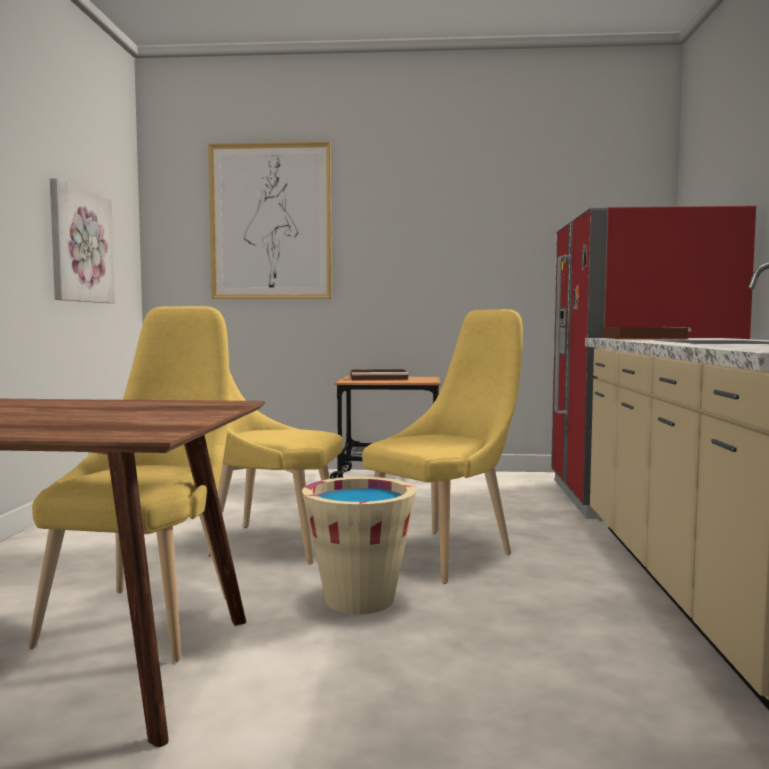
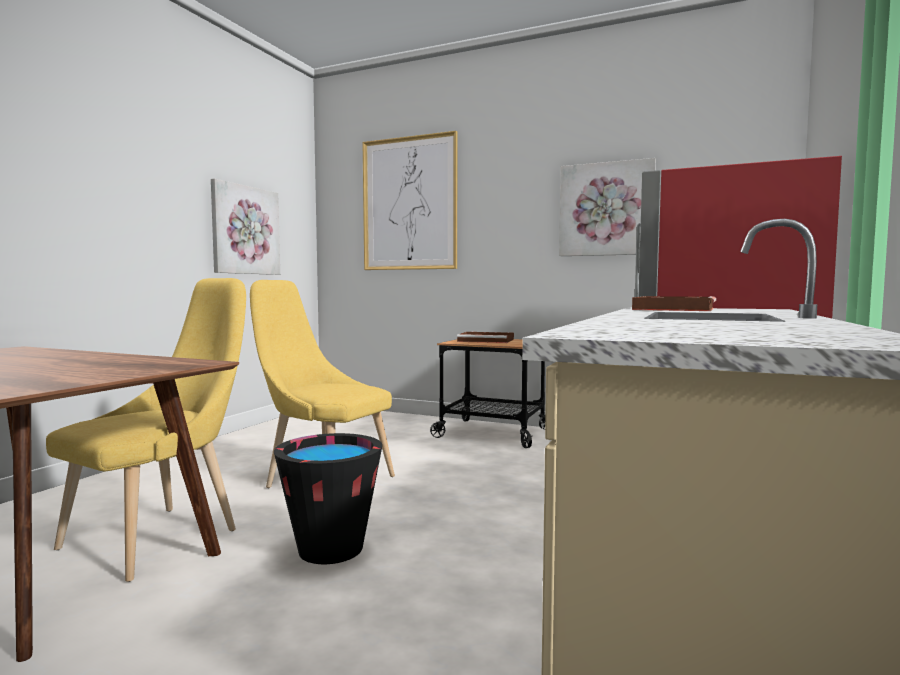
camera: 20 degrees right, 0 degrees up
beige bucket [302,477,417,614] -> black bucket [274,433,382,564]
yellow chair [362,309,523,584] -> none
none -> picture [559,158,656,256]

